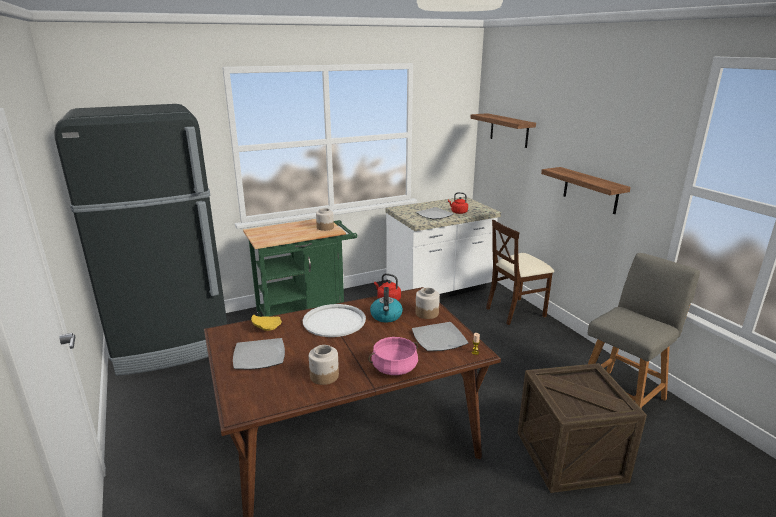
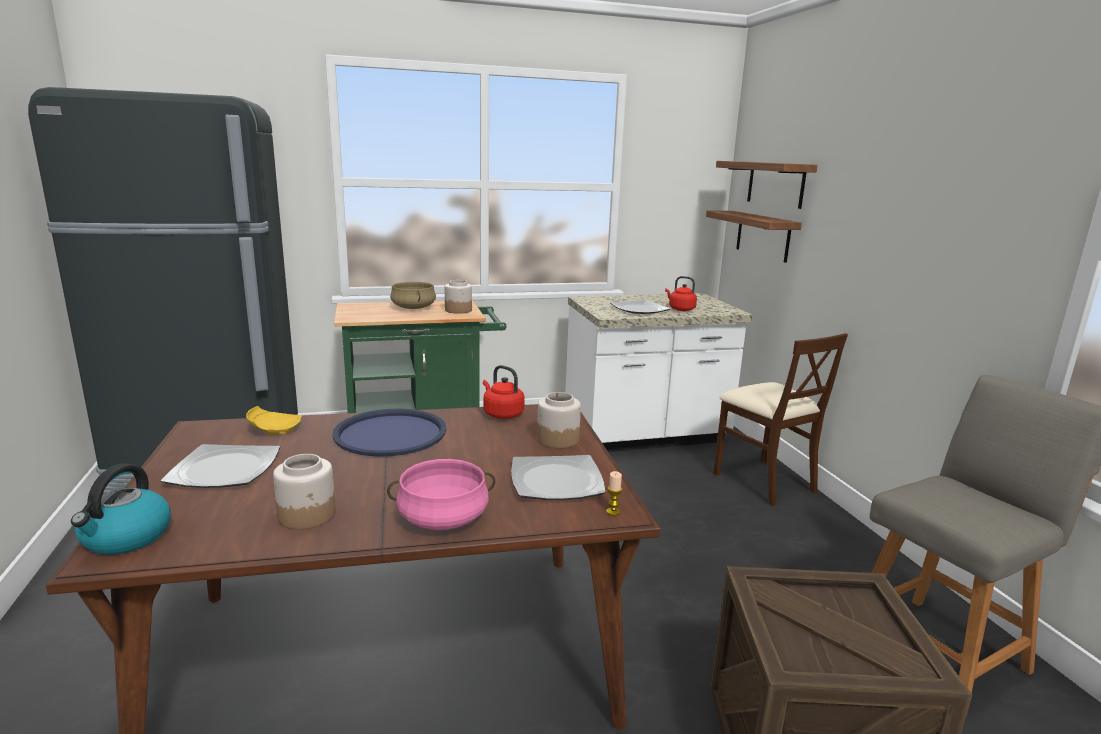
camera: 10 degrees right, 5 degrees down
white tray [303,304,366,337] -> blue tray [332,409,447,457]
kettle [370,287,403,323] -> kettle moved to [71,463,171,555]
beige chair [486,220,554,325] -> beige chair turned 105 degrees counterclockwise [713,333,848,506]
shelf [541,167,631,214] -> shelf moved to [706,211,802,263]
none -> beige cooking pot [390,282,436,309]

